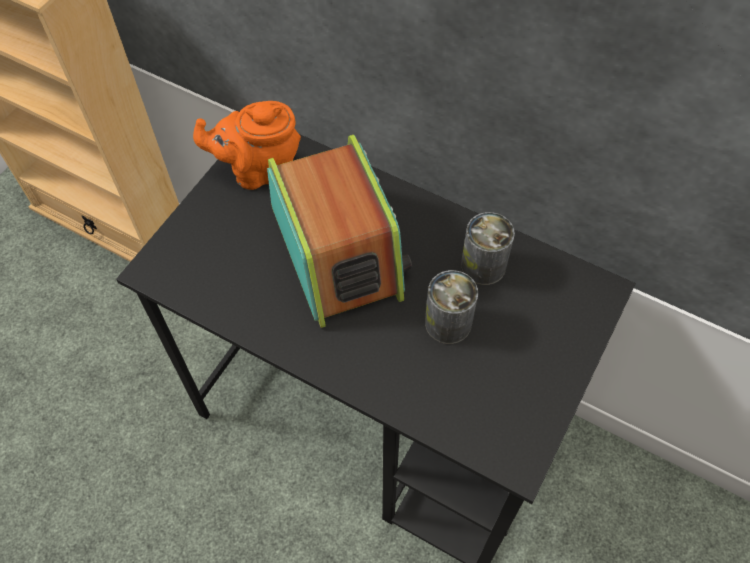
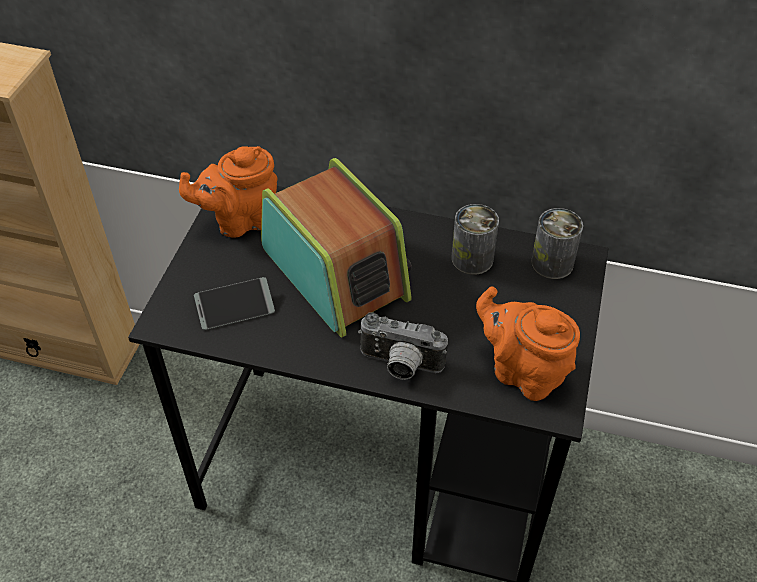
camera: 15 degrees left, 10 degrees down
can [425,270,478,344] -> can moved to [531,208,583,279]
none -> phone [194,277,275,330]
none -> camera [358,313,448,380]
none -> orange teapot [476,286,580,401]

